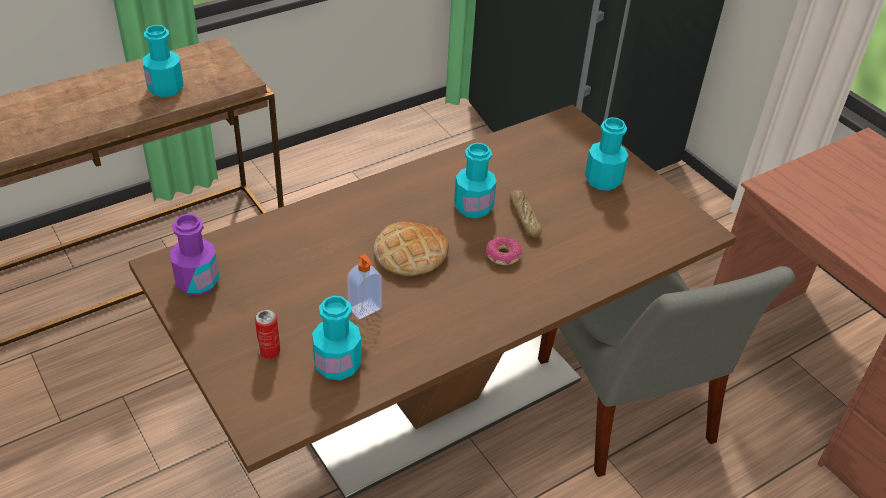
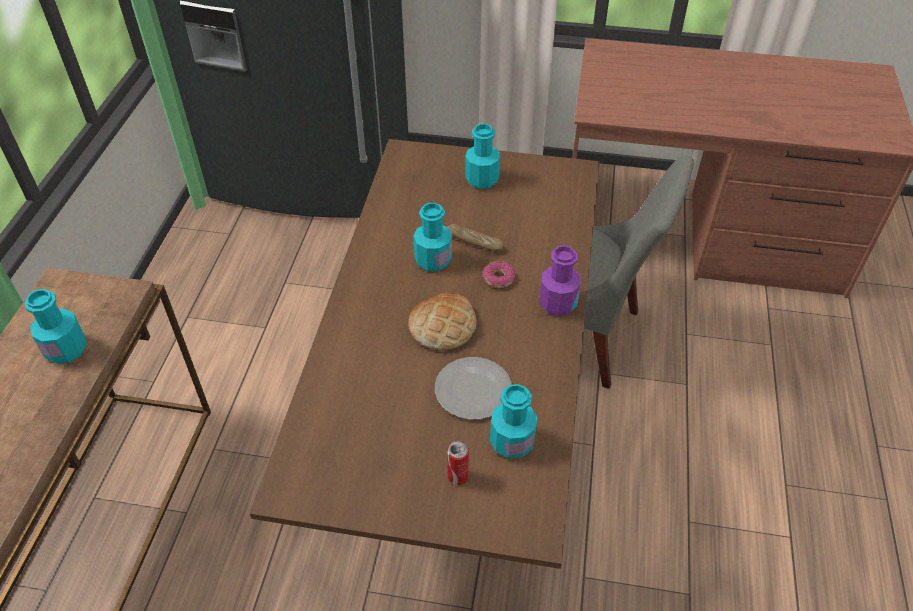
camera: 45 degrees left, 5 degrees up
purple bottle [169,214,219,295] -> purple bottle moved to [539,245,581,316]
soap dispenser [347,254,382,320] -> plate [435,357,512,420]

